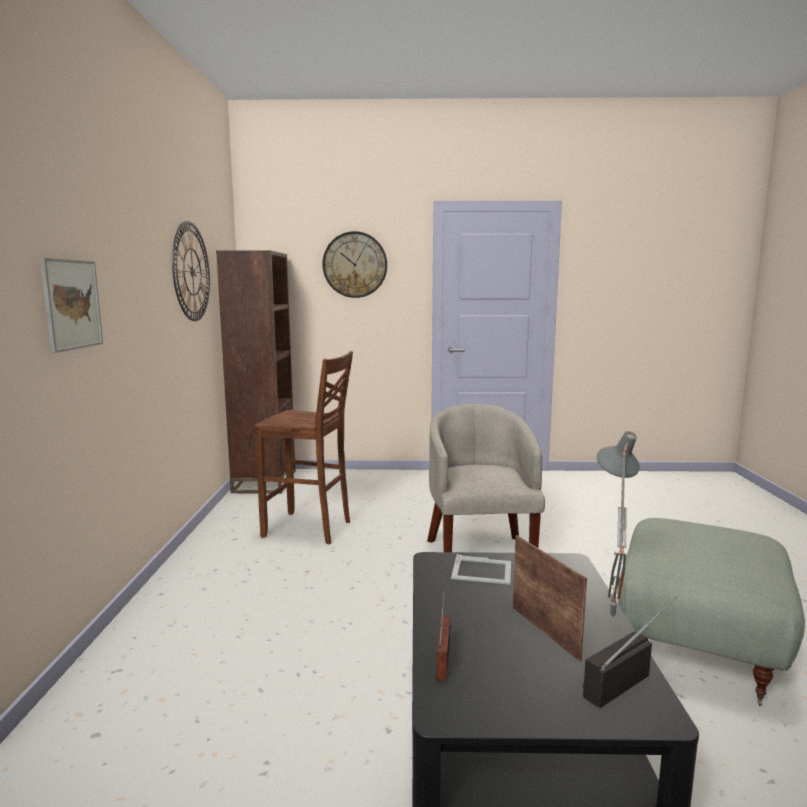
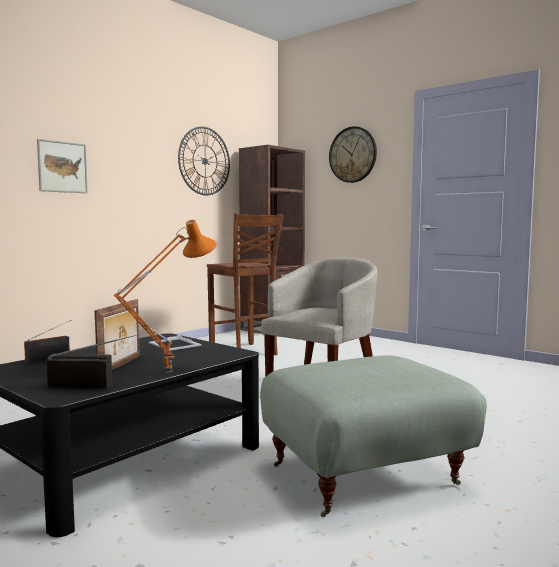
camera: 40 degrees right, 5 degrees down
grey table lamp [597,431,640,622] -> orange table lamp [114,220,216,373]

